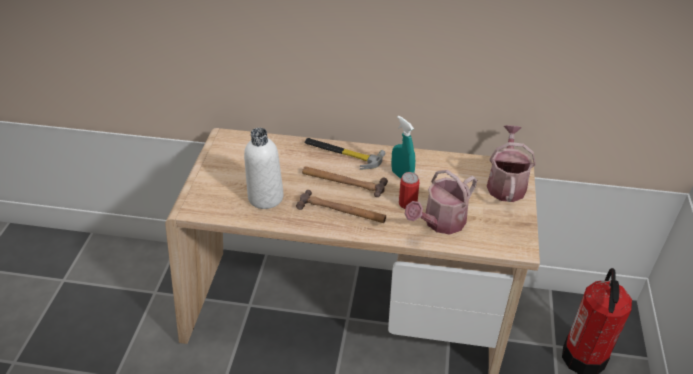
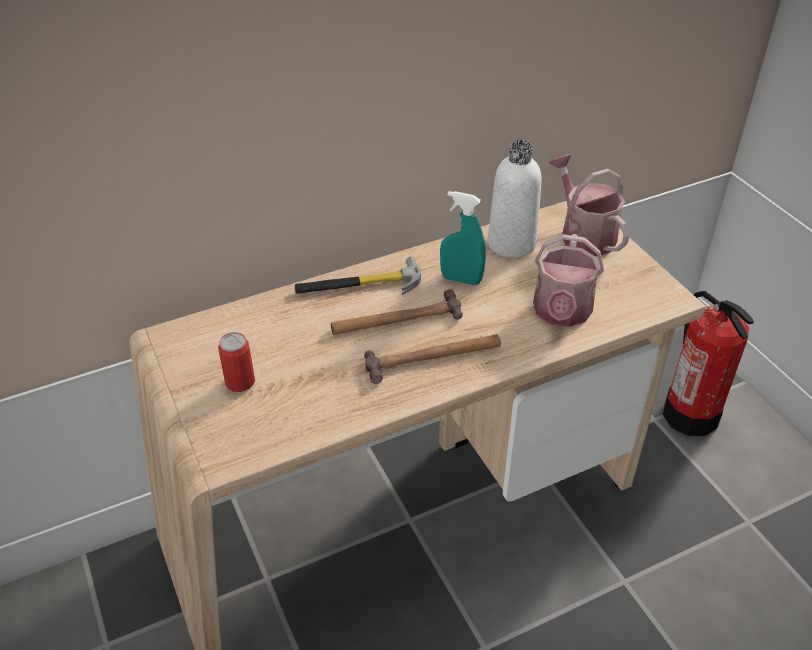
camera: 35 degrees left, 0 degrees up
white bottle [244,128,284,209] -> white bottle moved to [488,140,541,258]
can [399,172,419,209] -> can moved to [218,332,255,392]

